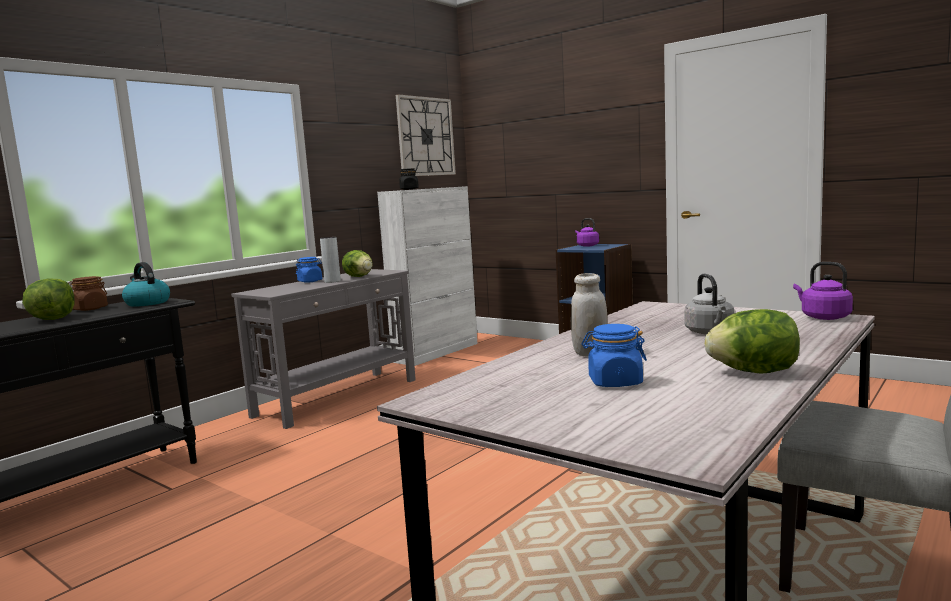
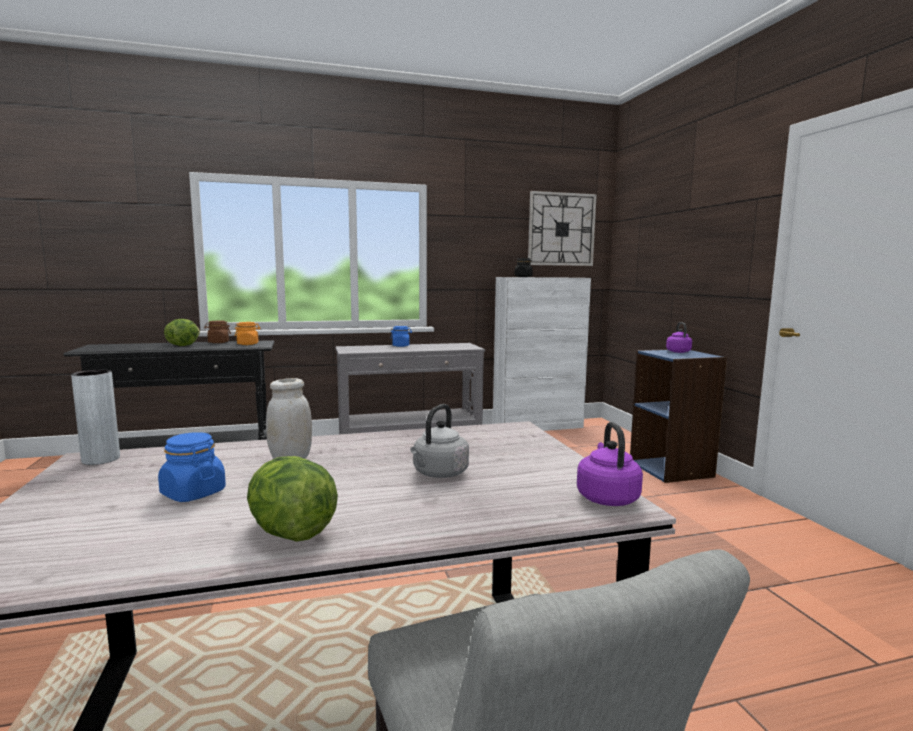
camera: 35 degrees right, 0 degrees up
kettle [122,262,170,307] -> orange jar [235,322,260,345]
grey vase [320,237,341,283] -> grey vase moved to [71,370,120,465]
lettuce [342,250,372,277] -> none

